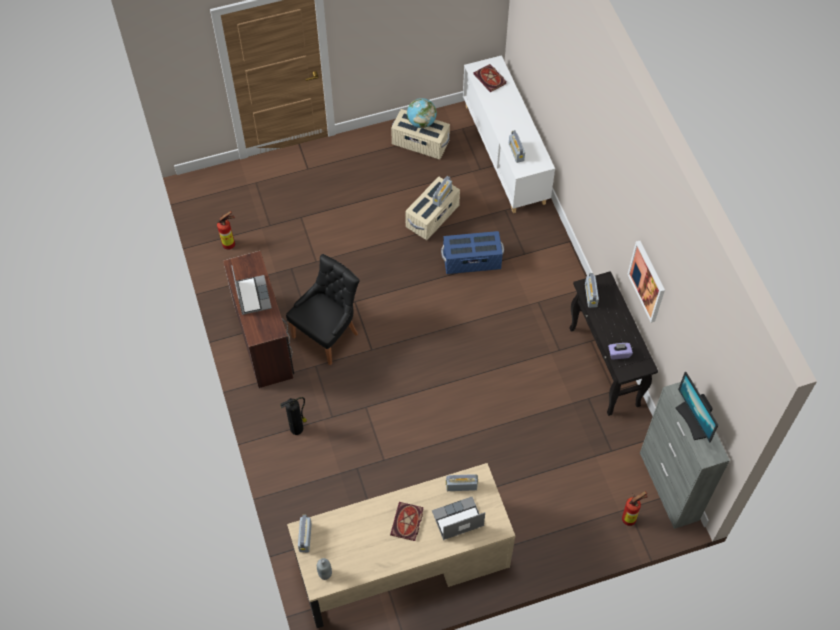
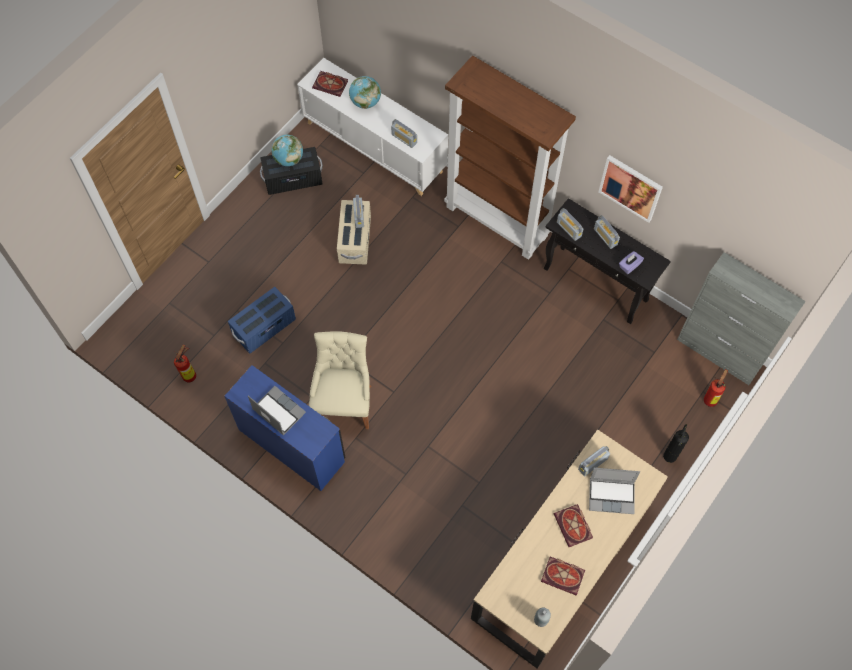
camera: 35 degrees left, 5 degrees up
brown desk [223,251,294,388] -> blue desk [224,365,346,491]
fire extinguisher [280,397,307,435] -> fire extinguisher moved to [663,424,689,463]
black chair [286,254,359,365] -> beige chair [309,331,372,429]
radio [298,515,312,552] -> radio moved to [594,215,620,249]
beige storage box [391,109,450,159] -> black storage box [260,147,323,195]
laptop [432,497,485,540] -> laptop turned 120 degrees counterclockwise [589,468,640,514]
blue storage box [441,231,504,274] -> blue storage box moved to [228,287,296,354]
monitor [675,372,718,442] -> none
none -> globe [349,76,381,109]
none -> brown bookcase [444,55,576,260]
none -> book [541,557,585,596]

